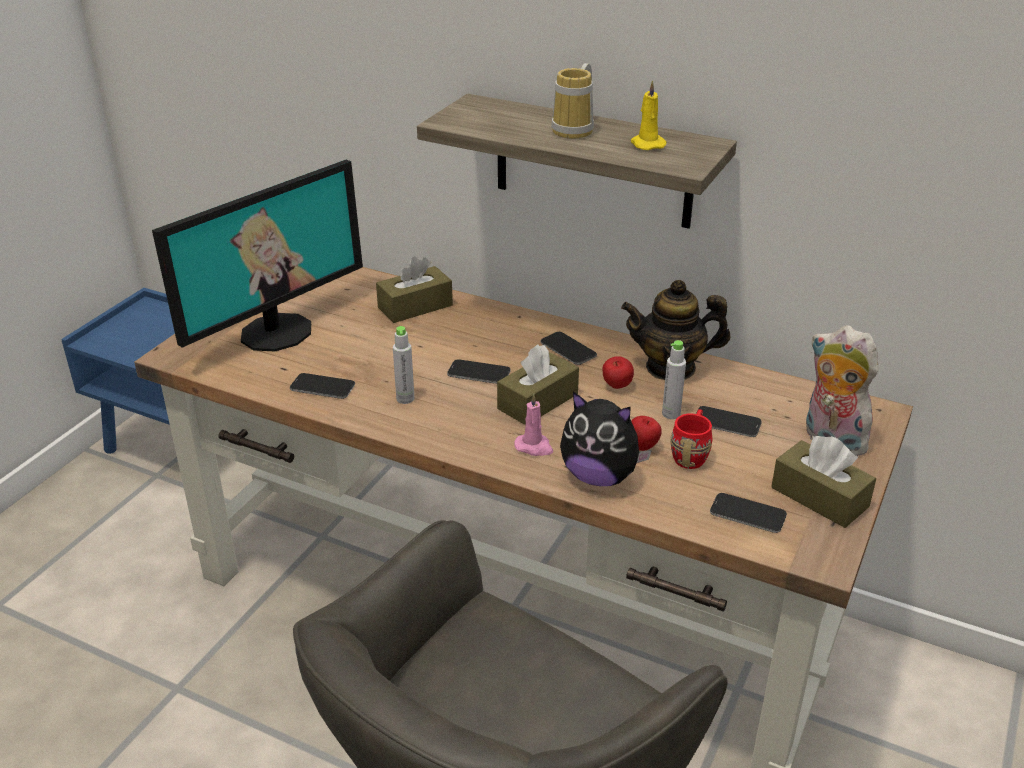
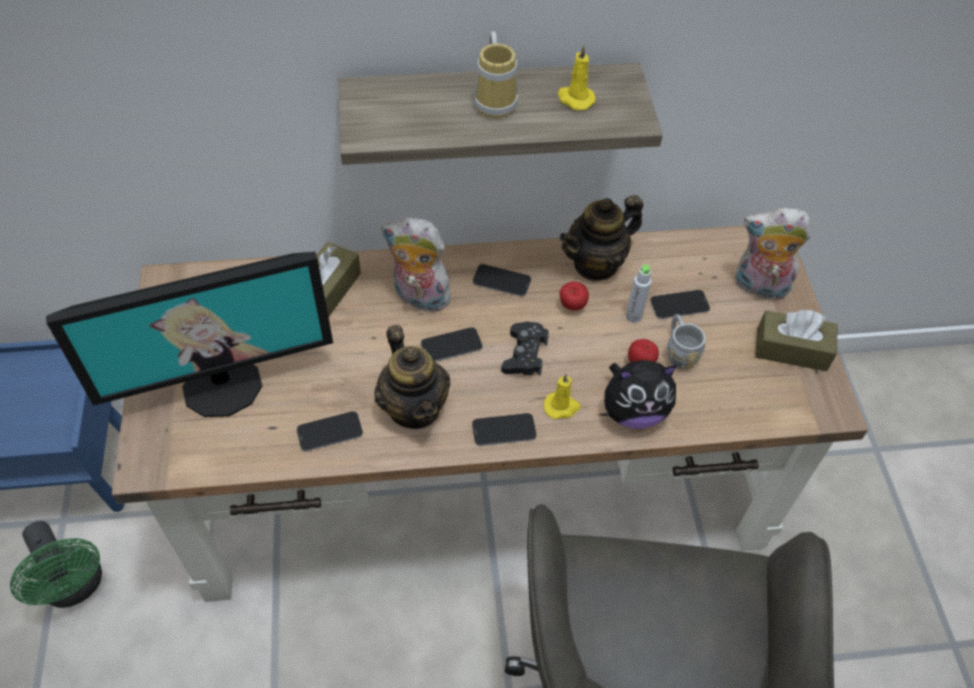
camera: 35 degrees left, 20 degrees up
monitor [152,160,363,351] -> monitor turned 60 degrees clockwise [46,252,333,417]
grey bottle [393,326,415,404] -> teapot [374,325,451,429]
brown tissue box [497,345,579,425] -> black game controller [501,321,549,376]
pink candle [514,393,553,456] -> yellow candle [544,373,581,419]
red mug [670,409,713,469] -> grey mug [667,314,705,370]
phone [710,493,787,533] -> phone moved to [472,413,536,446]
none -> green fan [10,521,102,608]
none -> plush toy [381,217,454,312]

